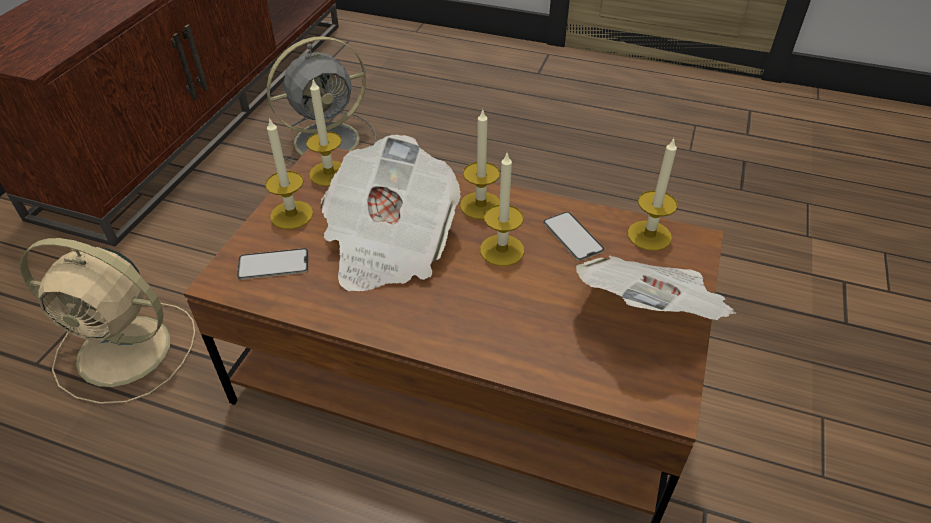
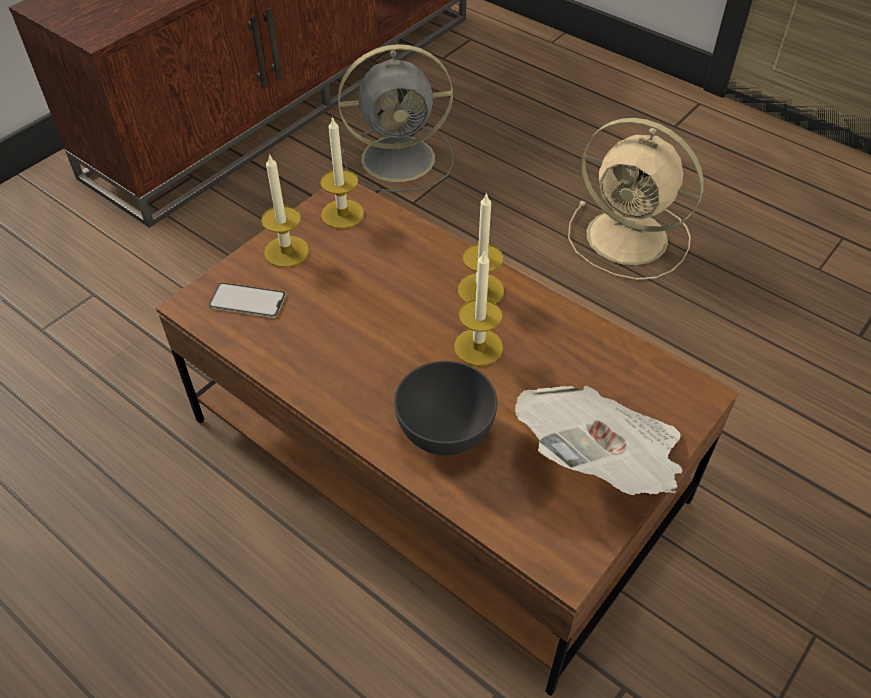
camera: 20 degrees right, 5 degrees up
beige fan [20,238,196,404] -> beige fan moved to [568,118,704,280]
newspaper [321,135,461,291] -> none
phone [543,212,605,261] -> none
candle [627,139,678,251] -> none
none -> grey bowl [394,361,497,455]

